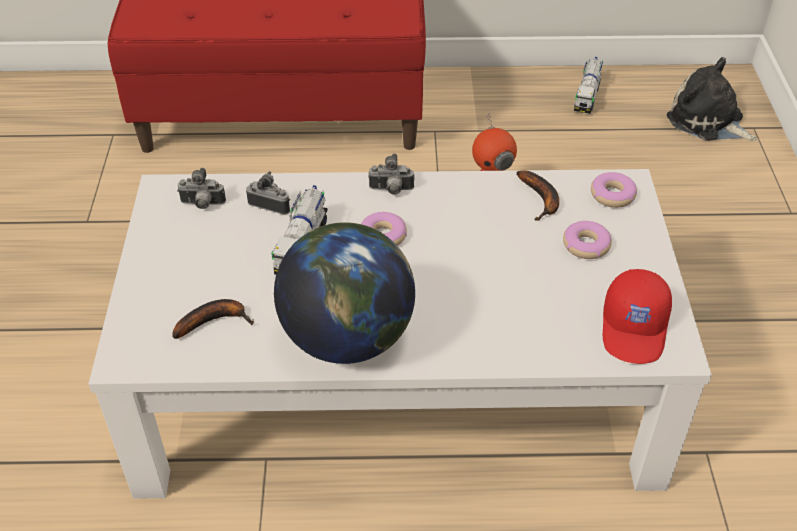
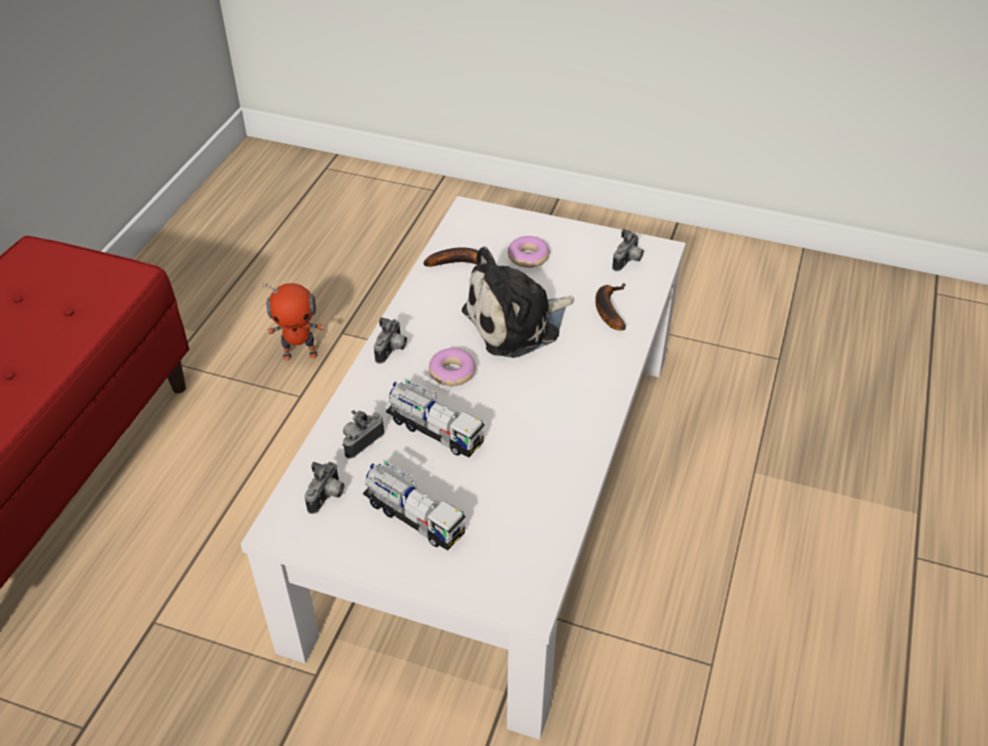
camera: 70 degrees left, 0 degrees up
banana [172,299,254,339] -> banana moved to [595,283,626,331]
globe [274,222,415,364] -> none
toy truck [574,57,603,114] -> toy truck moved to [363,460,466,551]
donut [591,172,637,208] -> none
red cap [603,269,672,364] -> camera [612,229,644,271]
plush toy [667,57,757,141] -> plush toy moved to [462,247,574,358]

